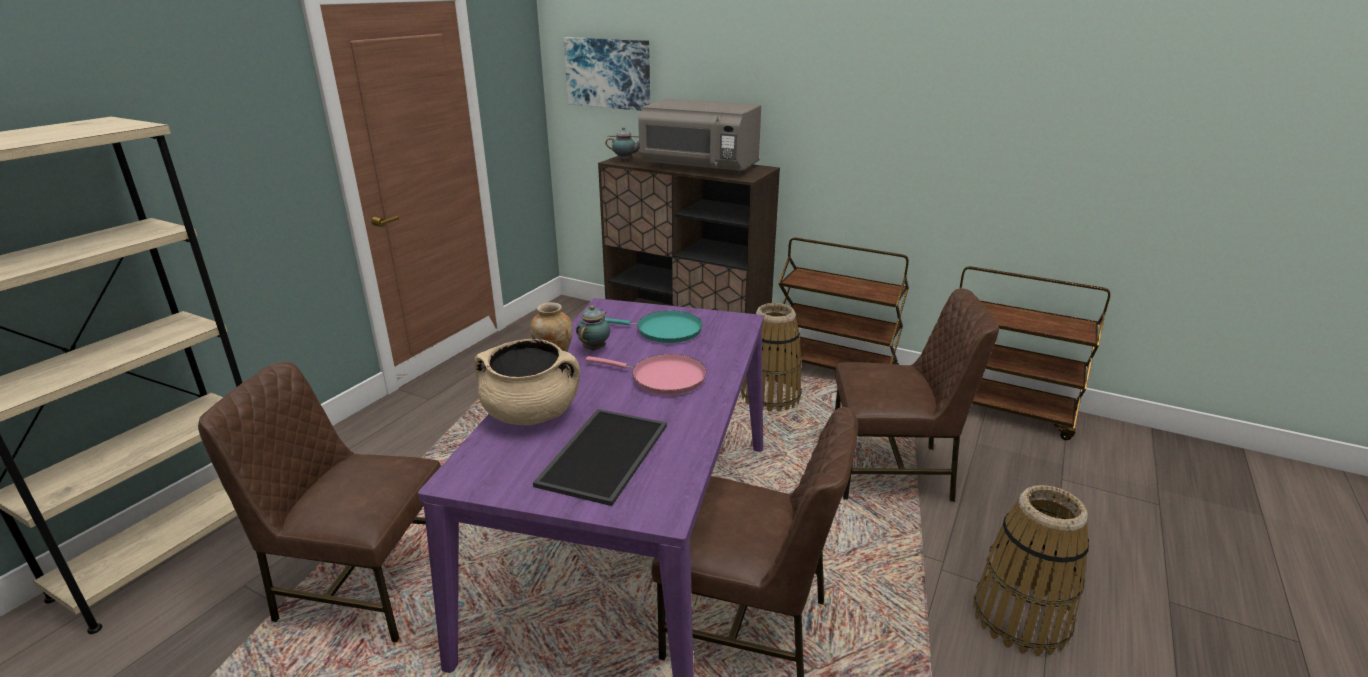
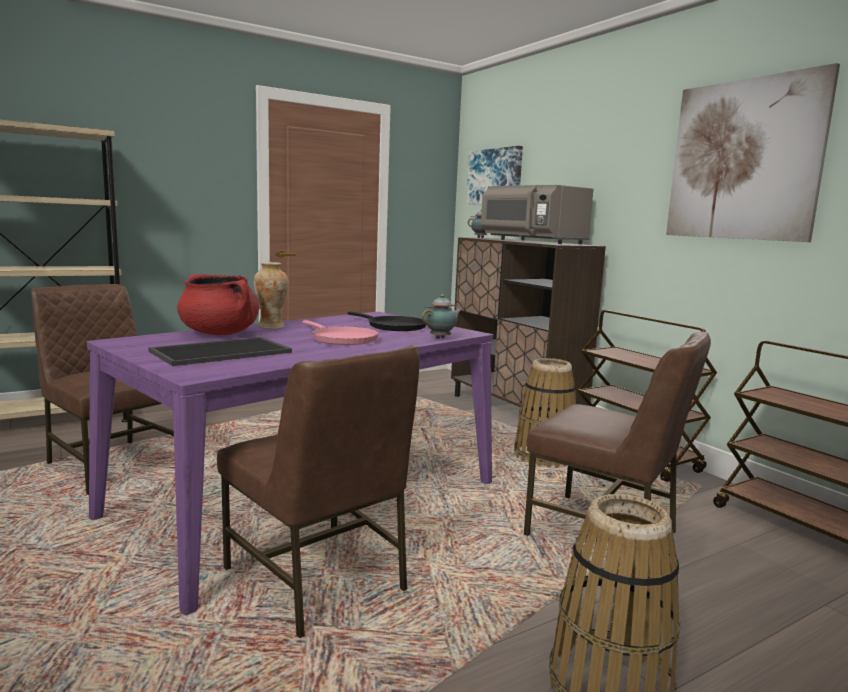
camera: 30 degrees right, 15 degrees down
beige cooking pot [474,339,580,425] -> red cooking pot [177,274,260,335]
teapot [576,305,610,351] -> teapot moved to [422,294,462,339]
turquoise frying pan [605,311,703,343] -> black frying pan [347,312,427,331]
none -> picture [666,63,840,242]

